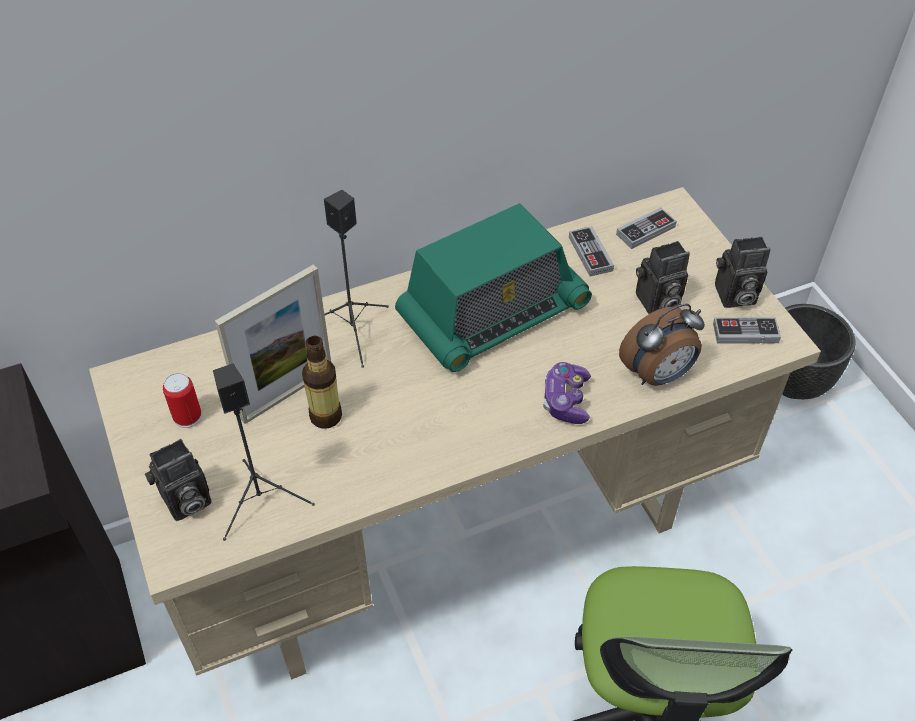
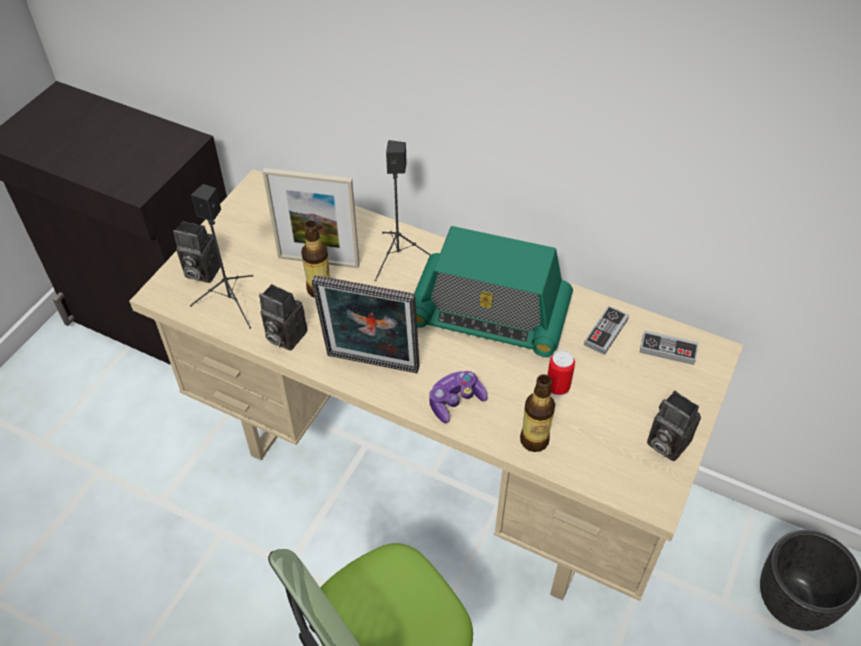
camera: 50 degrees right, 0 degrees up
can [163,373,201,428] -> can moved to [547,350,575,397]
alarm clock [619,304,705,386] -> bottle [520,374,555,452]
camera [636,241,690,314] -> camera moved to [259,284,307,351]
game controller [713,317,781,344] -> none
none -> picture frame [312,275,420,373]

